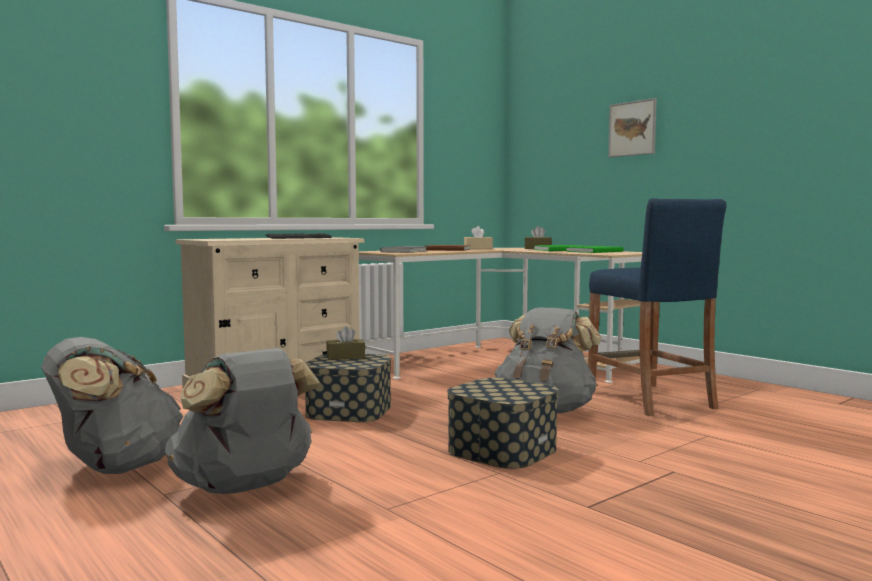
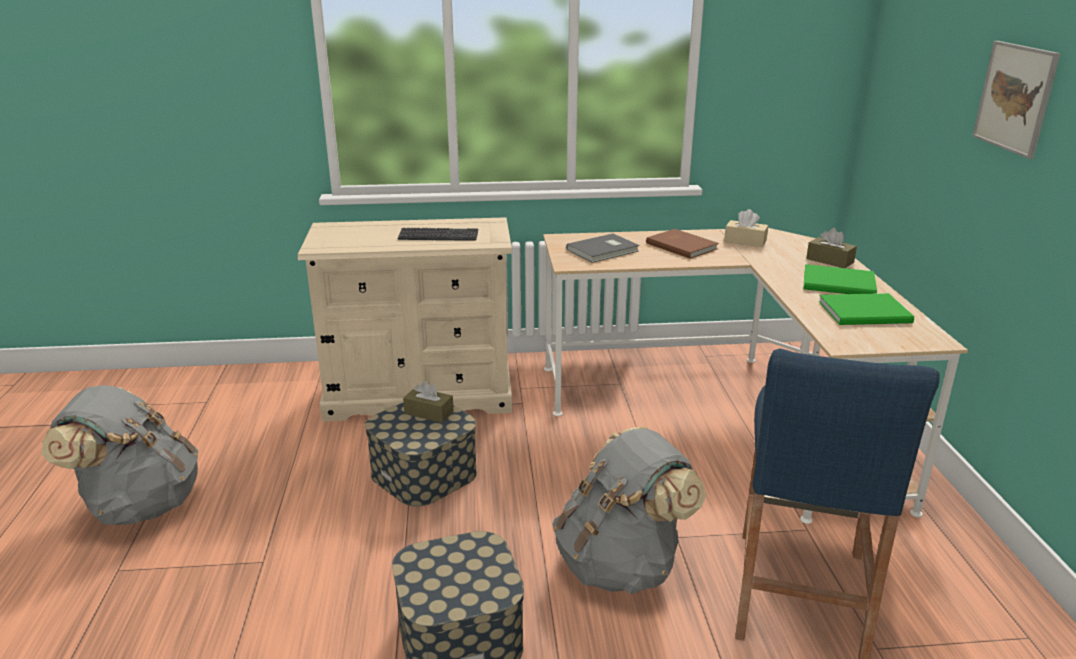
camera: 35 degrees right, 20 degrees up
grey backpack [165,348,322,494] -> none

